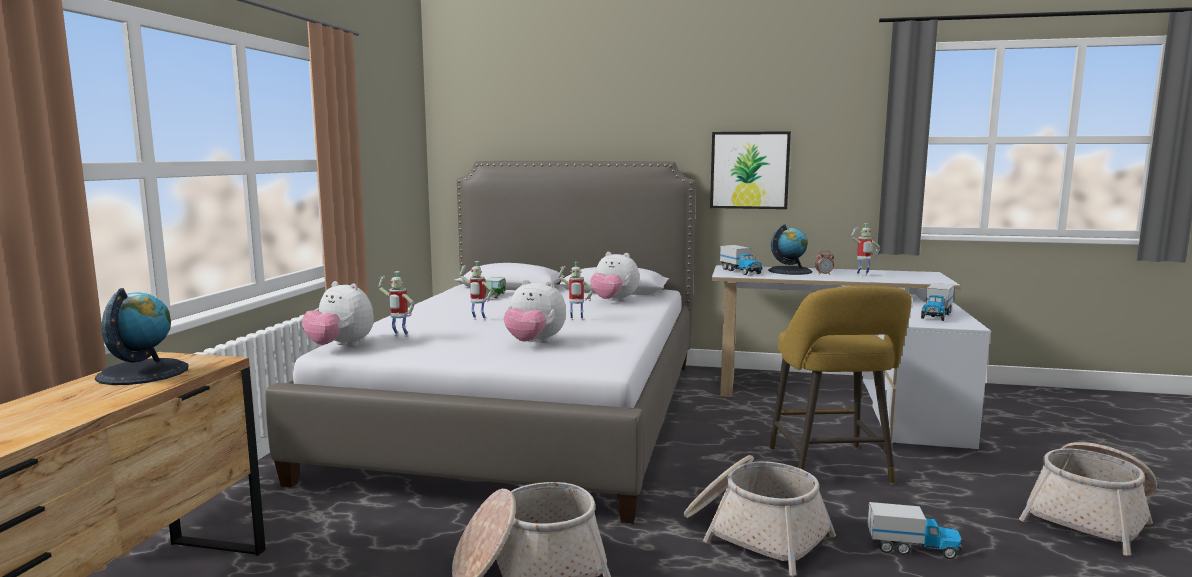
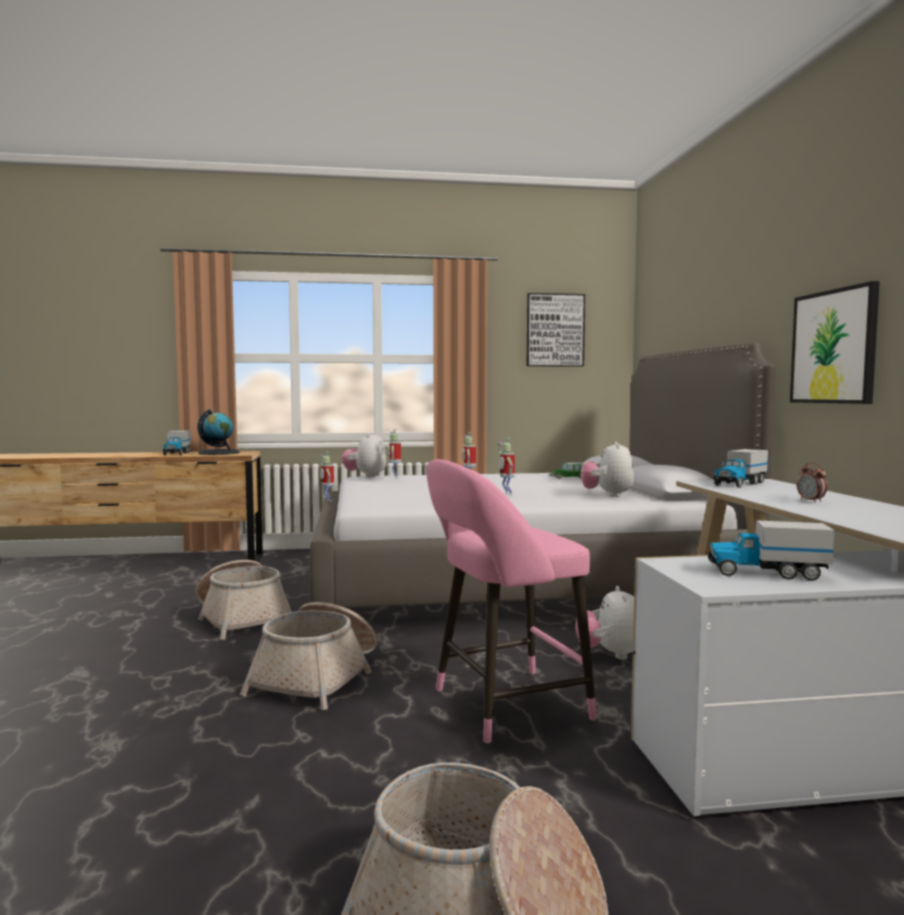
camera: 70 degrees right, 5 degrees down
plush toy [503,279,566,343] -> plush toy moved to [575,586,636,660]
globe [768,224,812,275] -> none
yellow stool [770,285,912,484] -> pink stool [426,459,597,744]
toy robot [851,223,880,276] -> toy robot moved to [319,452,334,502]
toy truck [868,502,962,559] -> toy truck moved to [163,430,191,456]
none -> picture [527,293,585,367]

